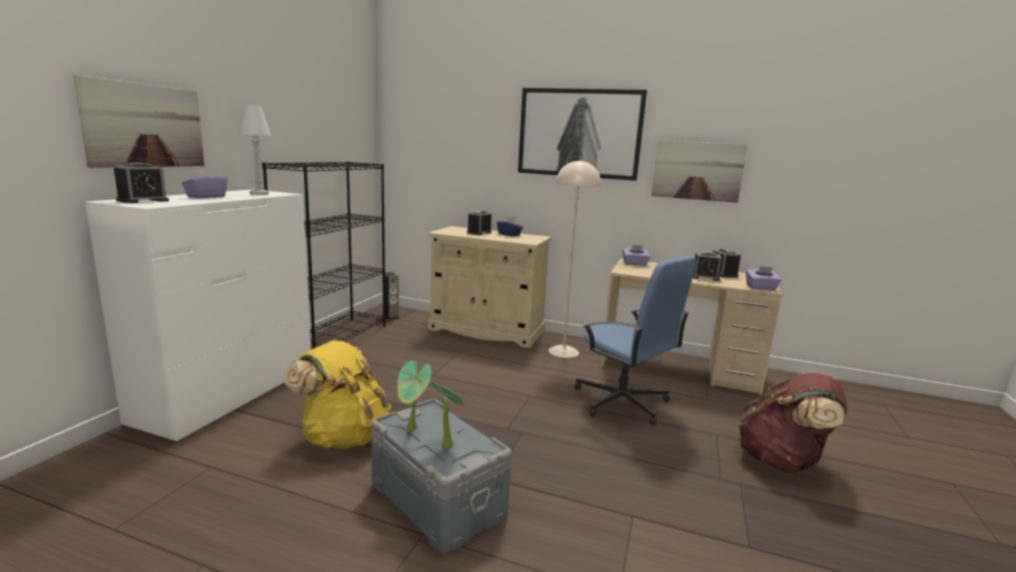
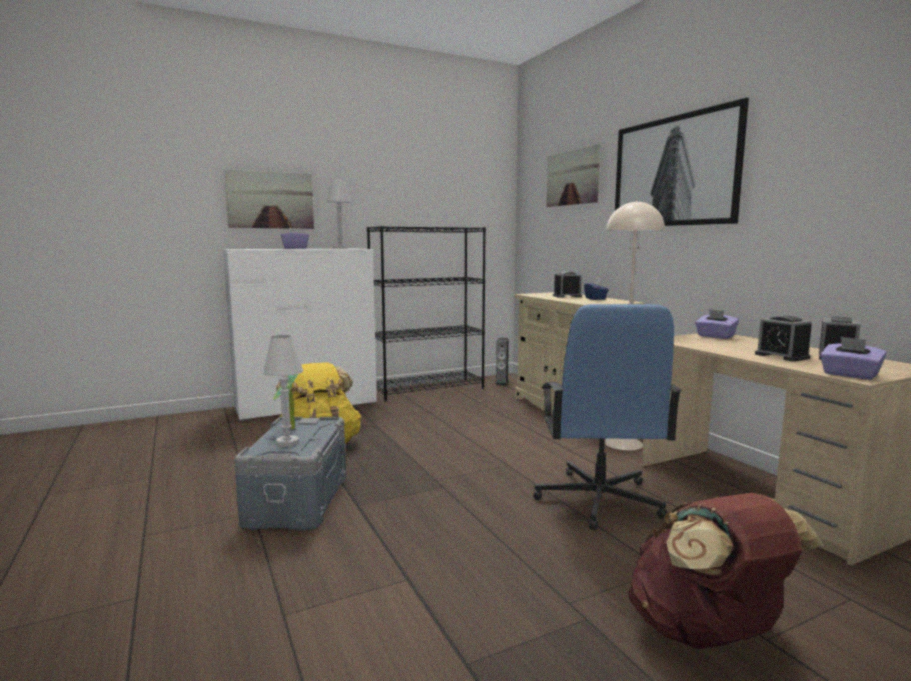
camera: 45 degrees right, 5 degrees down
alarm clock [114,162,169,203] -> none
potted plant [430,381,464,449] -> white table lamp [263,335,303,447]
picture [651,141,747,203] -> picture moved to [546,144,600,207]

